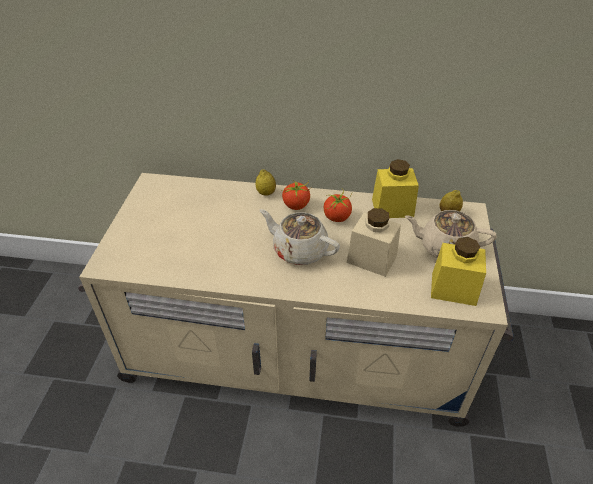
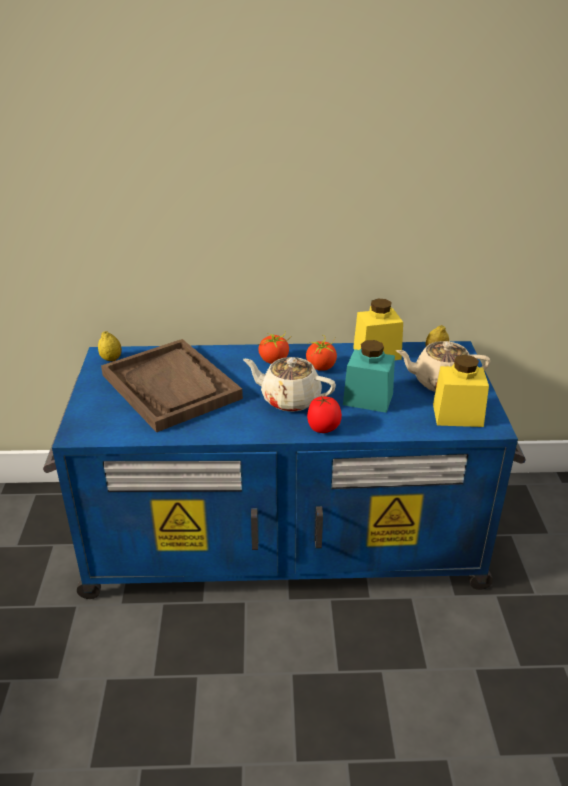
camera: 10 degrees left, 10 degrees down
beige cabinet [78,173,514,427] -> blue cabinet [43,341,525,599]
lemon [256,169,276,196] -> lemon moved to [98,331,122,361]
beige jar [347,208,401,277] -> turquoise jar [343,340,395,413]
none -> brown tray [101,339,243,432]
none -> tomato [307,396,342,433]

